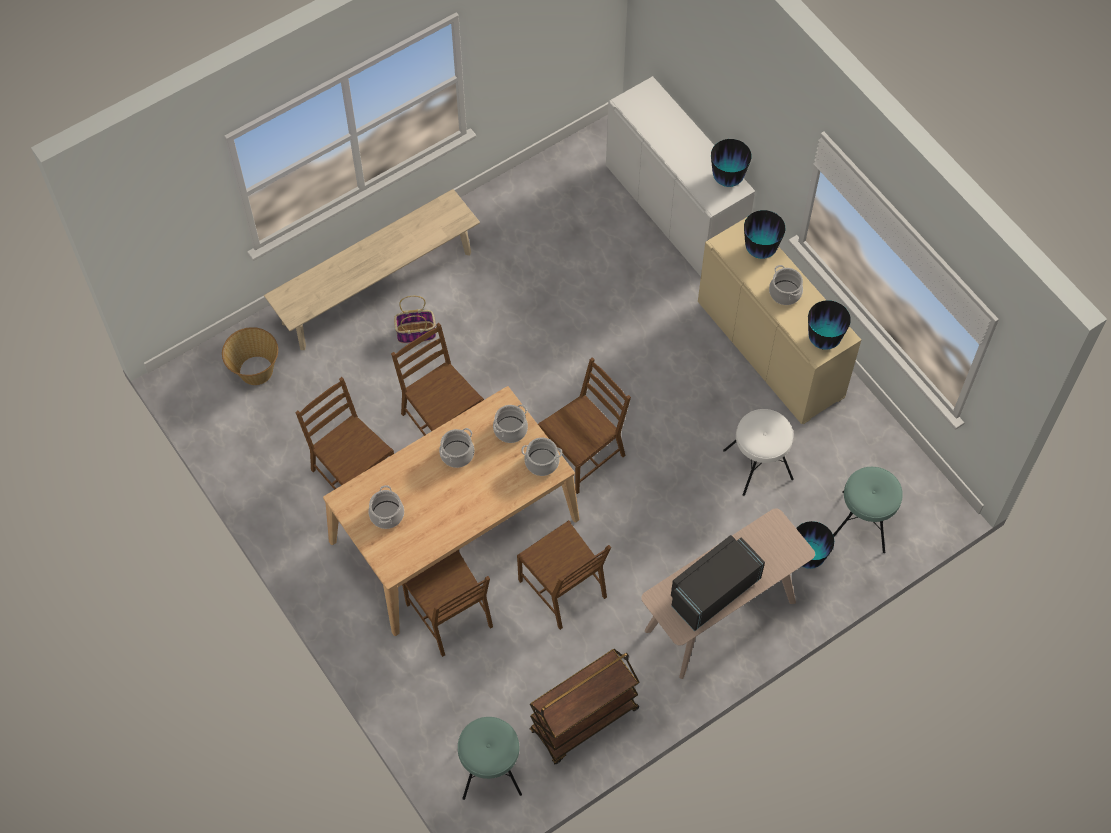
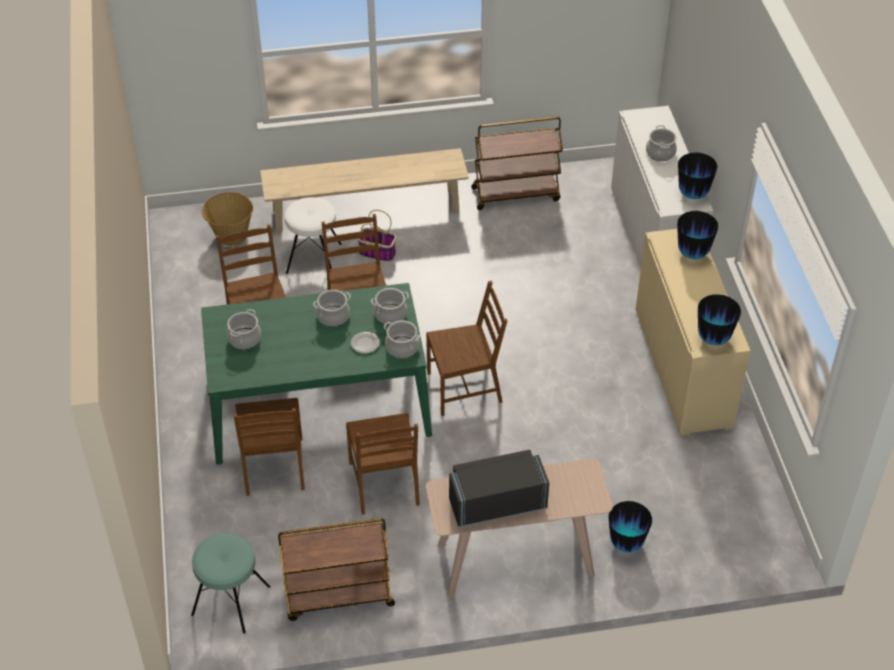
camera: 25 degrees right, 15 degrees down
beige dining table [323,386,580,636] -> green dining table [201,283,432,465]
white stool [723,409,794,496] -> white stool moved to [285,197,342,274]
cooking pot [769,265,803,305] -> cooking pot moved to [646,125,677,161]
turquoise stool [833,467,903,553] -> none
none -> plate [351,332,380,353]
none -> brown cart [471,117,563,210]

